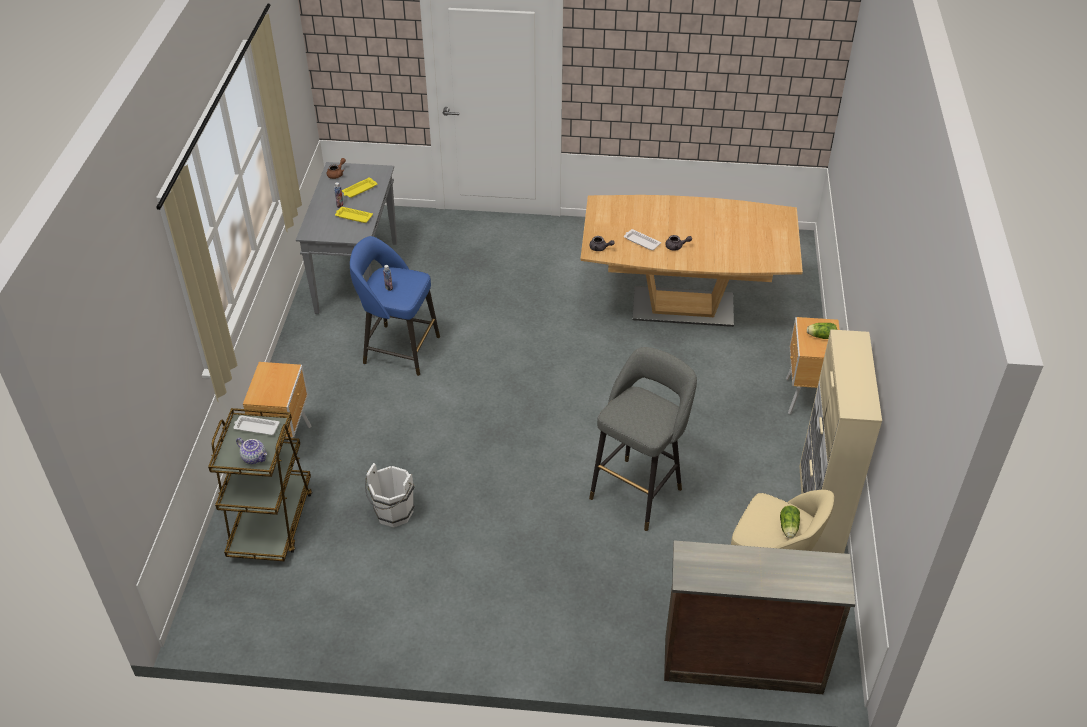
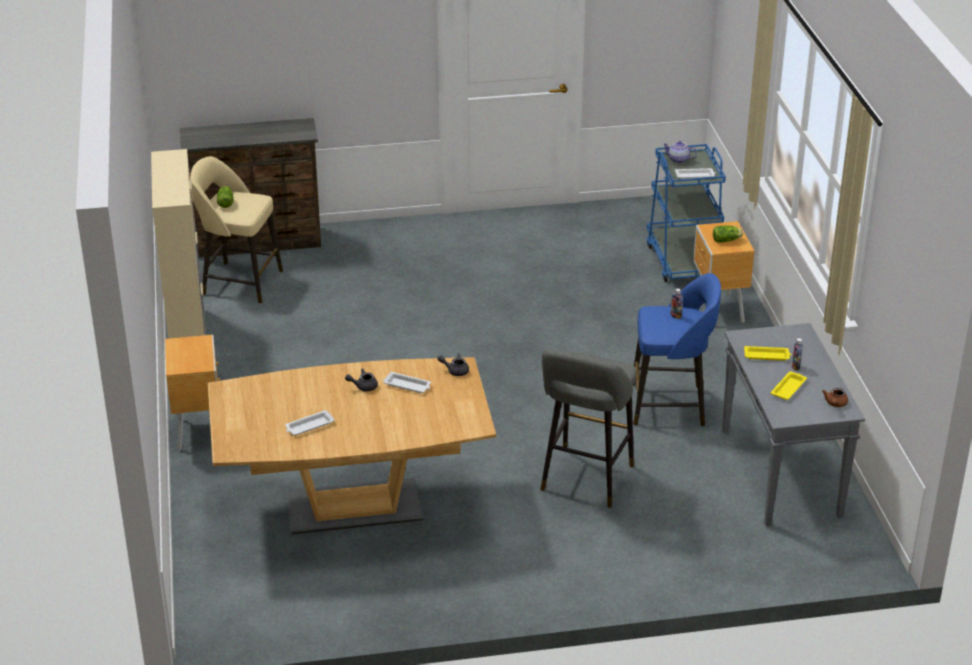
camera: 165 degrees right, 10 degrees down
brown cart [208,408,313,561] -> blue cart [647,144,726,282]
white bucket [365,463,414,527] -> none
grey stool [589,347,697,531] -> grey stool moved to [540,350,636,508]
lettuce [807,323,837,339] -> lettuce moved to [713,226,743,243]
none -> white tray [285,410,335,435]

